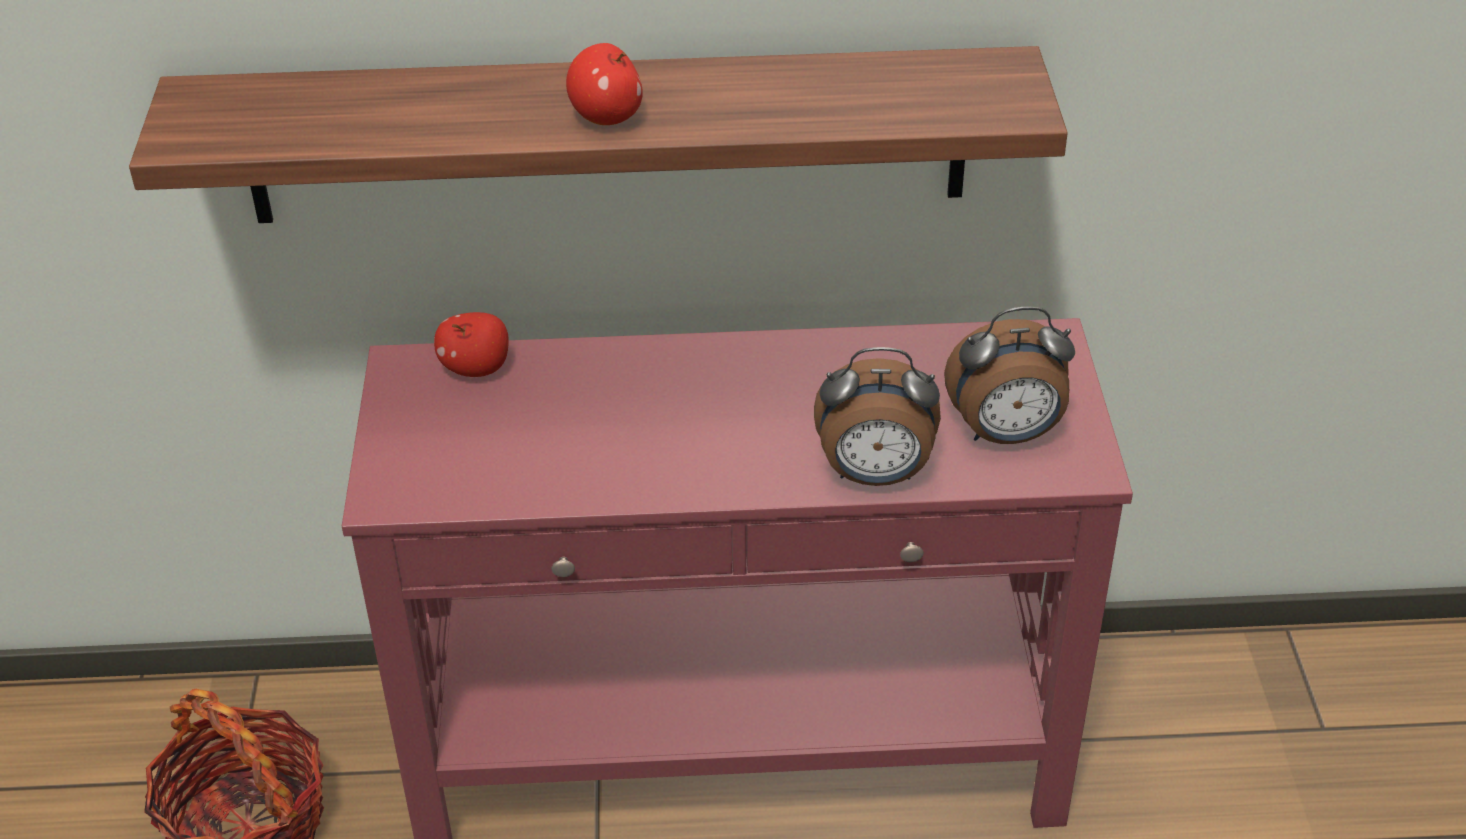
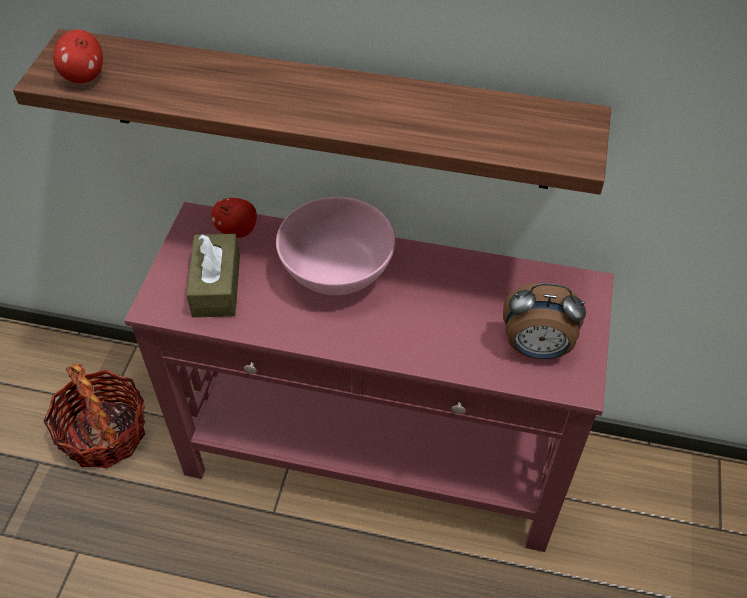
camera: 15 degrees right, 10 degrees up
apple [566,43,643,125] -> apple moved to [53,30,103,83]
alarm clock [814,347,941,486] -> none
none -> brown tissue box [186,234,240,318]
none -> pink bowl [276,197,396,295]

